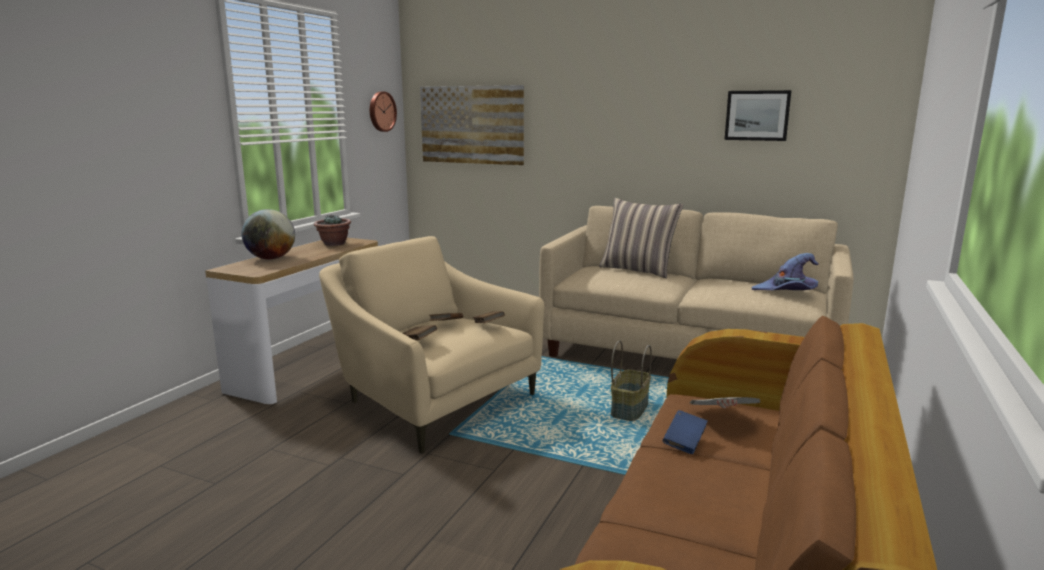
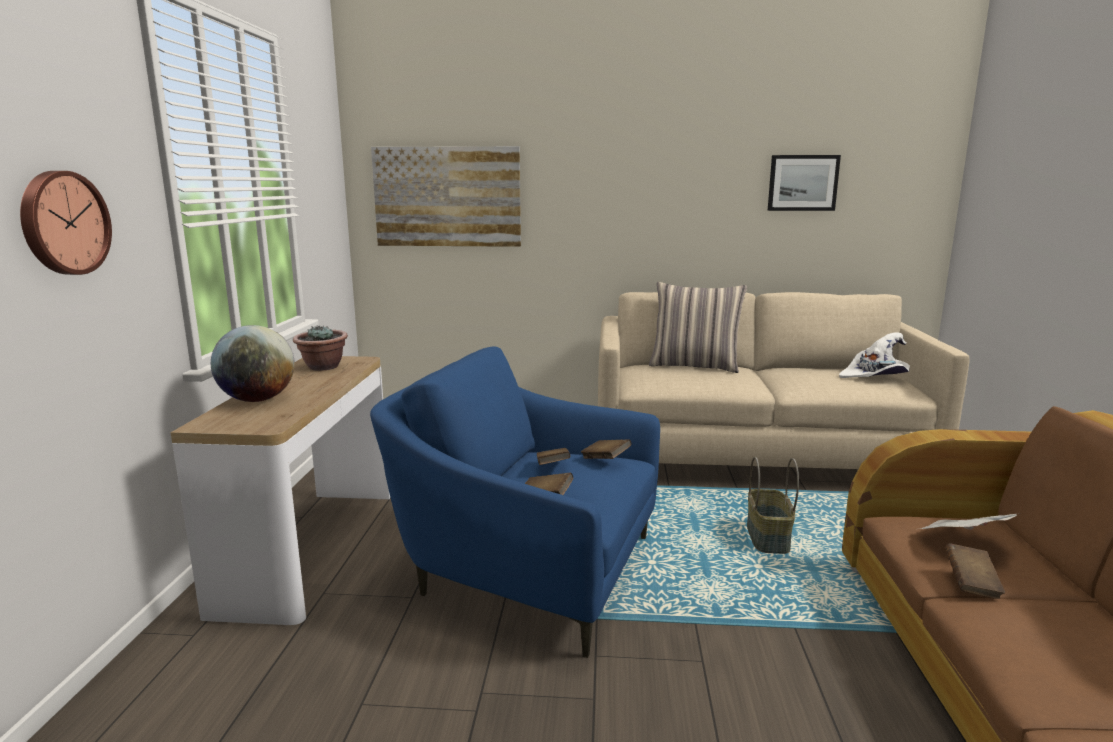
camera: 20 degrees left, 0 degrees up
beige armchair [319,236,544,454] -> blue armchair [370,346,660,658]
wall clock [370,92,397,132] -> wall clock moved to [20,171,112,275]
blue book [663,410,708,454] -> brown book [945,543,1005,599]
purple hat [752,253,819,290] -> white hat [839,332,910,378]

